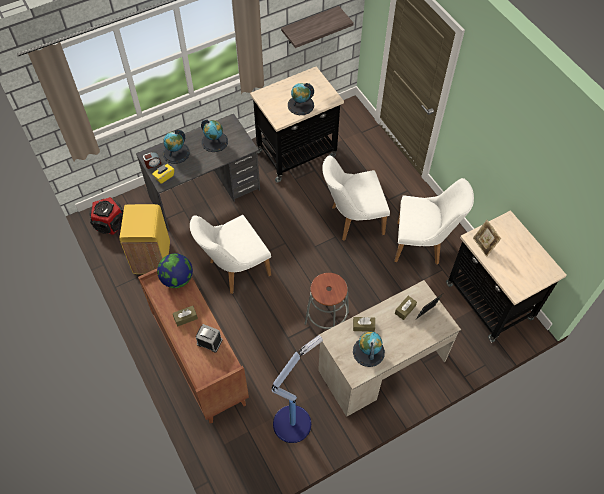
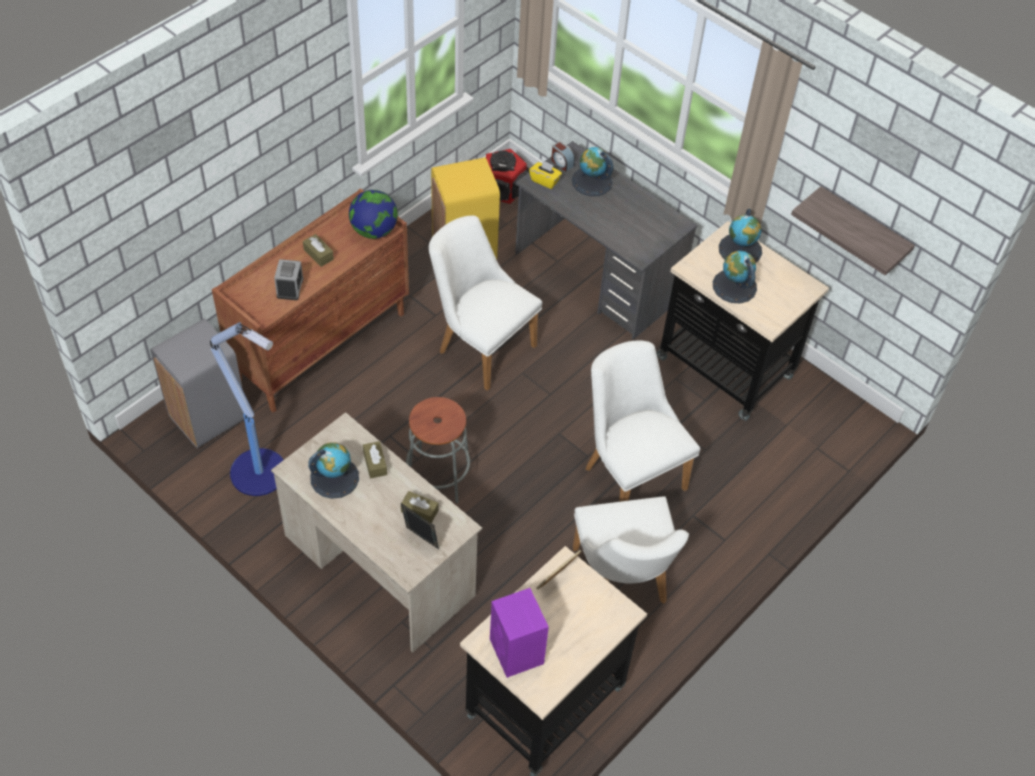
camera: 70 degrees right, 5 degrees down
globe [201,119,228,152] -> globe moved to [719,209,762,263]
none -> grey trash can [150,319,244,448]
none -> purple speaker [490,588,549,678]

